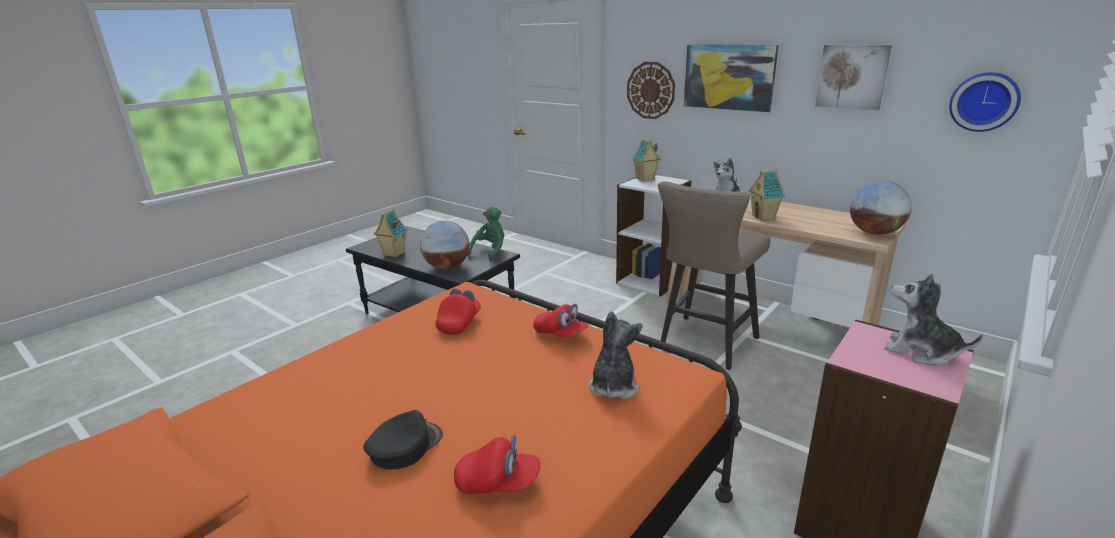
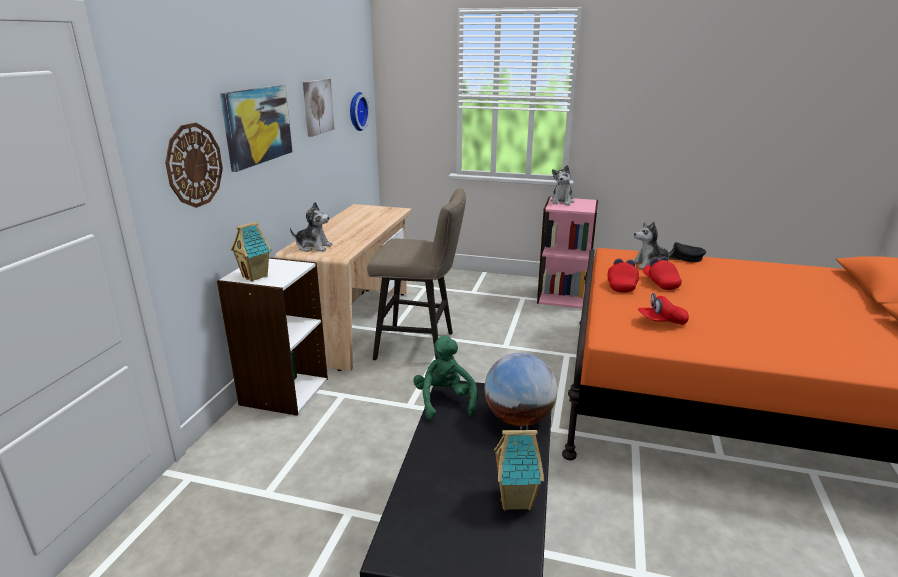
camera: 115 degrees left, 0 degrees up
black cap [363,410,443,469] -> black cap moved to [668,242,706,262]
red cap [454,435,541,494] -> red cap moved to [643,256,682,290]
green plush toy [468,207,504,261] -> green plush toy turned 75 degrees clockwise [413,336,477,420]
toy house [748,169,785,220] -> none
globe [850,180,912,235] -> none

